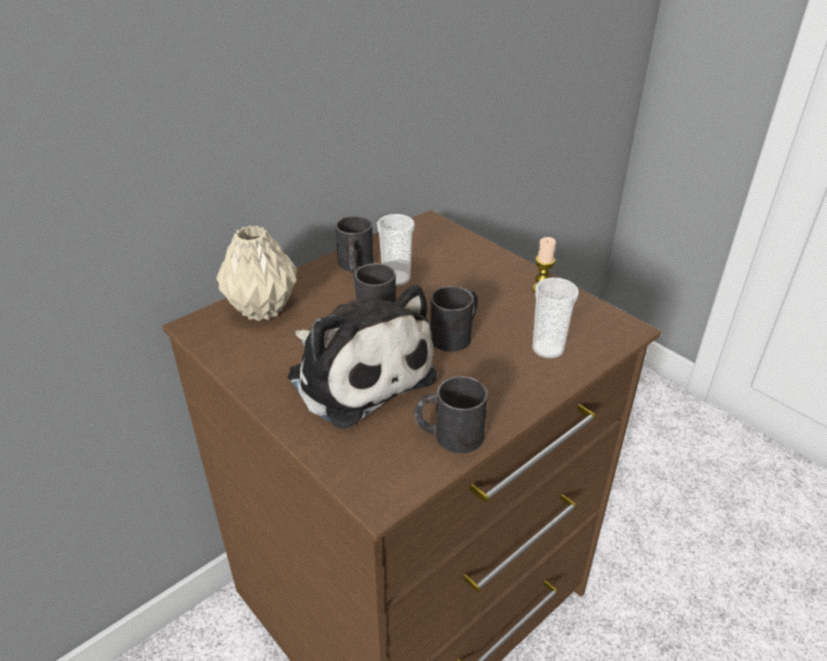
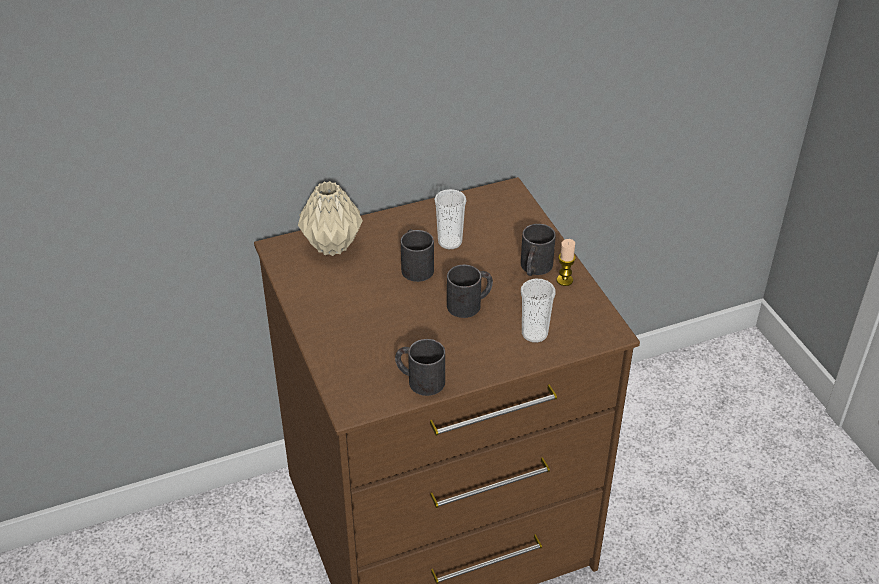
camera: 20 degrees right, 5 degrees up
plush toy [288,285,437,429] -> none
black mug [335,216,374,273] -> black mug moved to [521,224,556,276]

